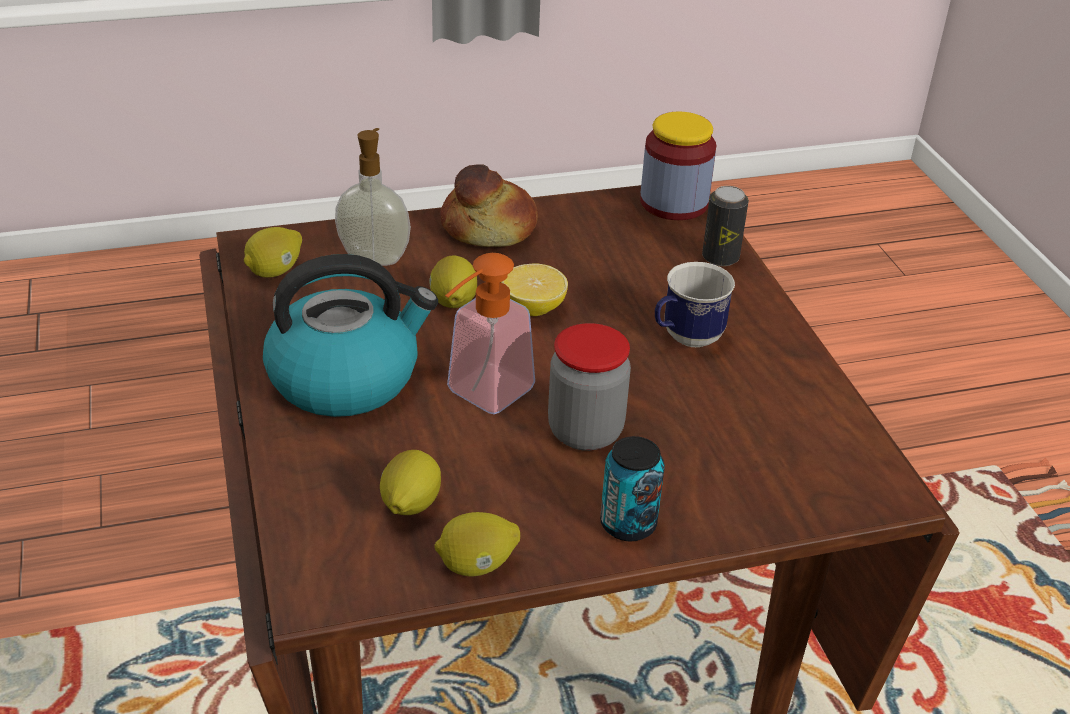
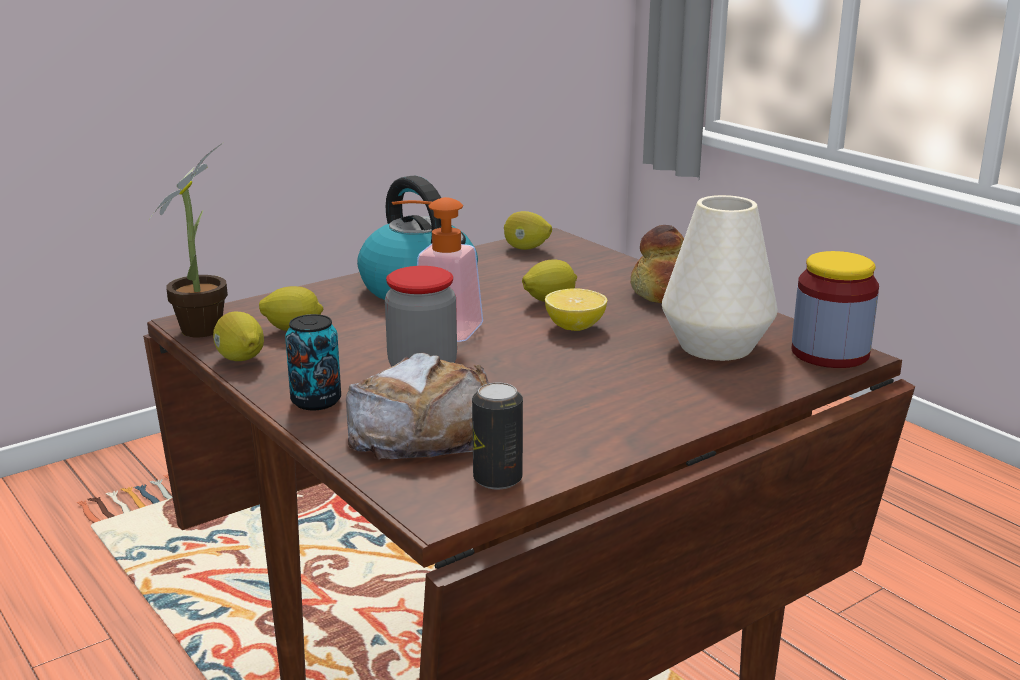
camera: 70 degrees right, 15 degrees down
soap dispenser [335,128,411,266] -> none
mug [655,262,735,347] -> none
can [702,186,749,266] -> can moved to [472,383,523,490]
none -> potted plant [147,142,228,337]
none -> bread [346,353,490,459]
none -> white vase [662,195,778,361]

